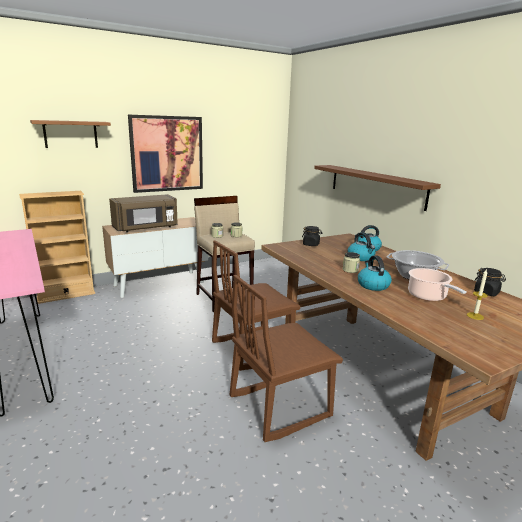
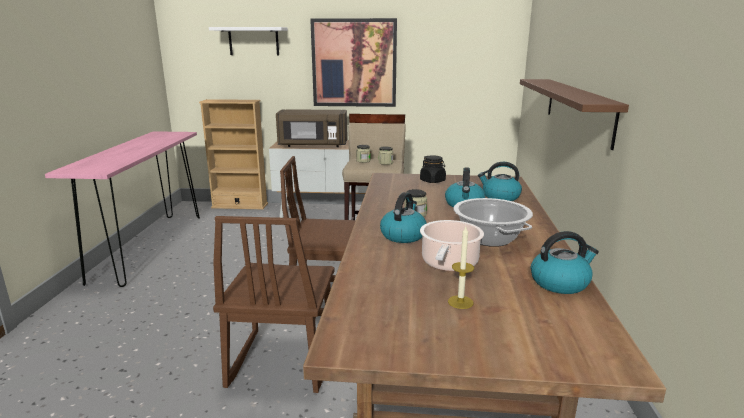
camera: 35 degrees right, 0 degrees up
brown shelf [30,120,111,148] -> white shelf [209,27,288,55]
brown chair [230,275,343,442] -> brown chair turned 90 degrees counterclockwise [213,216,335,393]
black jar [474,268,506,296] -> kettle [531,231,599,294]

